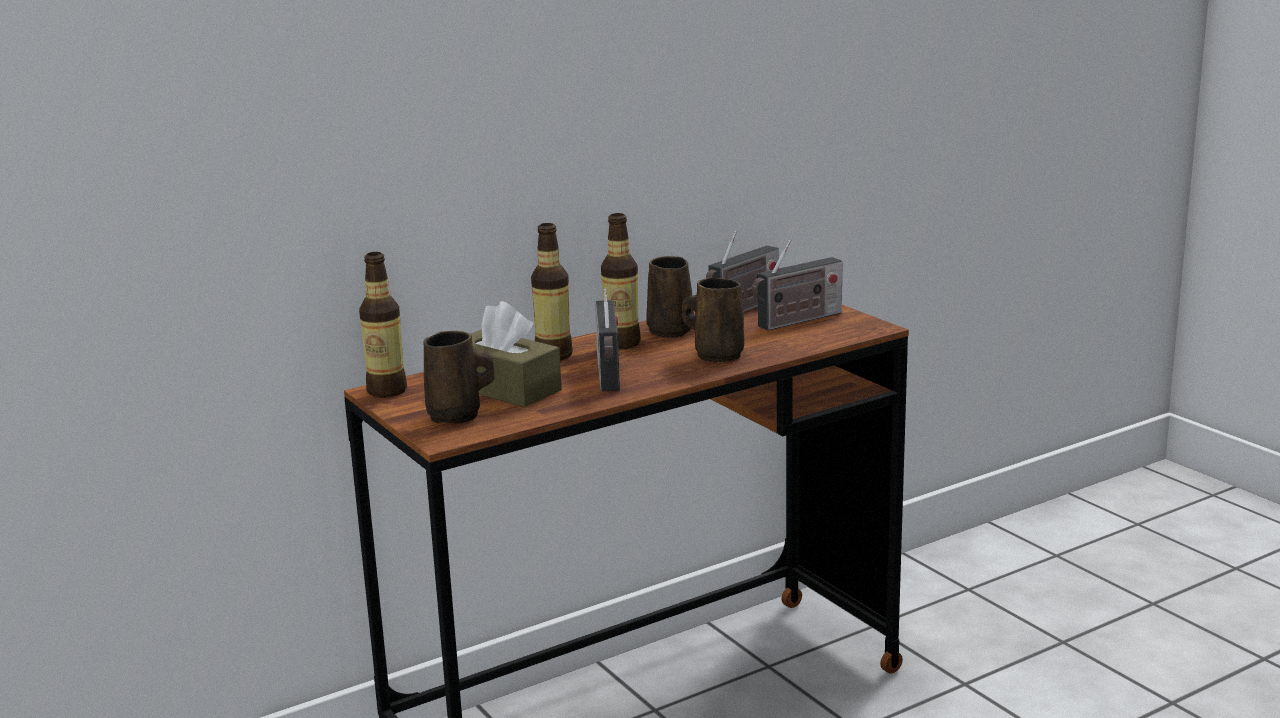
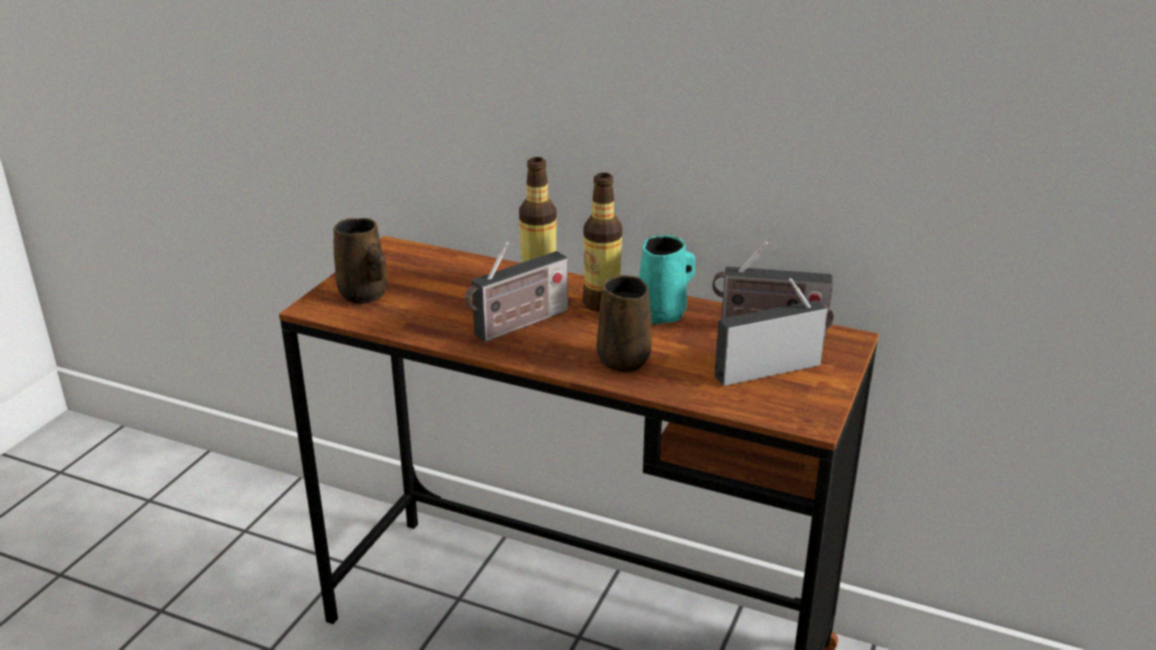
camera: 55 degrees right, 10 degrees up
bottle [359,252,407,398] -> none
brown tissue box [471,301,562,407] -> none
brown mug [646,256,694,338] -> turquoise mug [639,235,695,324]
radio [752,239,843,331] -> radio turned 135 degrees clockwise [714,278,834,386]

